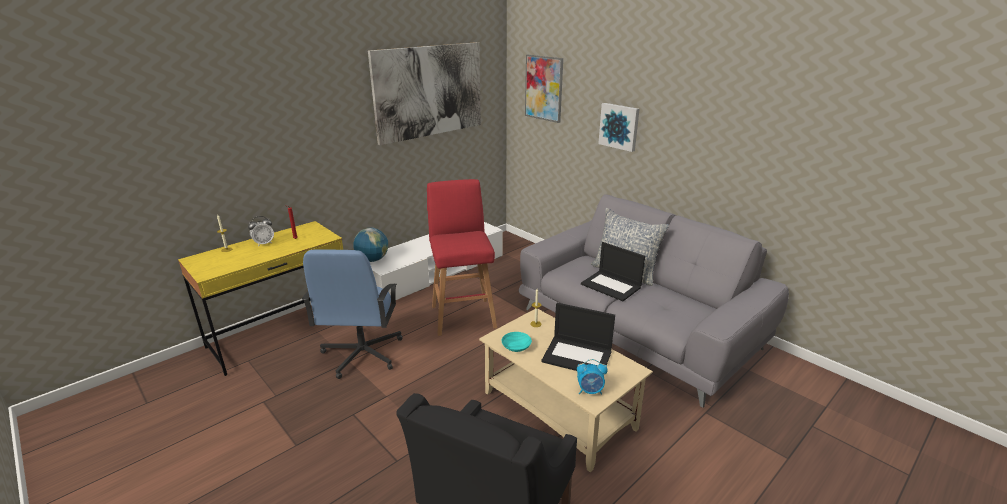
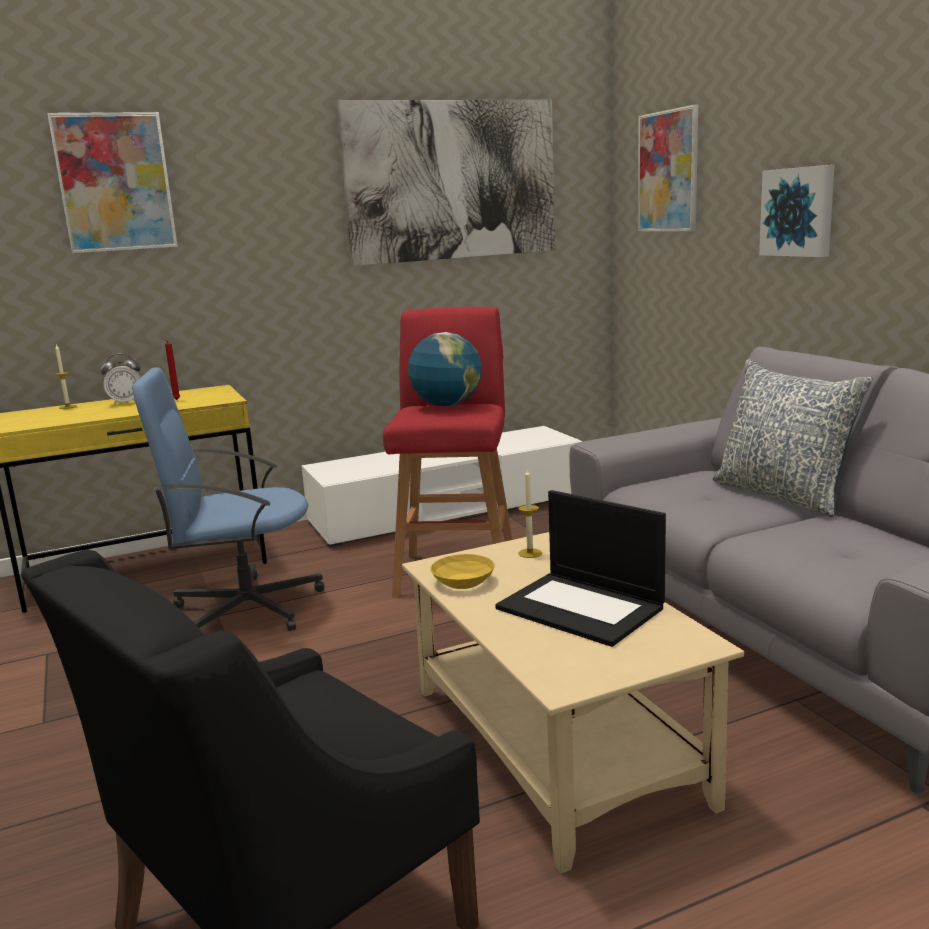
camera: 20 degrees right, 10 degrees down
blue office chair [302,249,402,379] -> blue office chair turned 60 degrees clockwise [133,367,324,631]
globe [353,228,388,262] -> globe moved to [408,332,482,406]
turquoise bowl [502,332,532,352] -> yellow bowl [430,554,495,589]
alarm clock [577,359,608,395] -> none
laptop [581,242,645,301] -> none
none -> picture [47,112,178,253]

